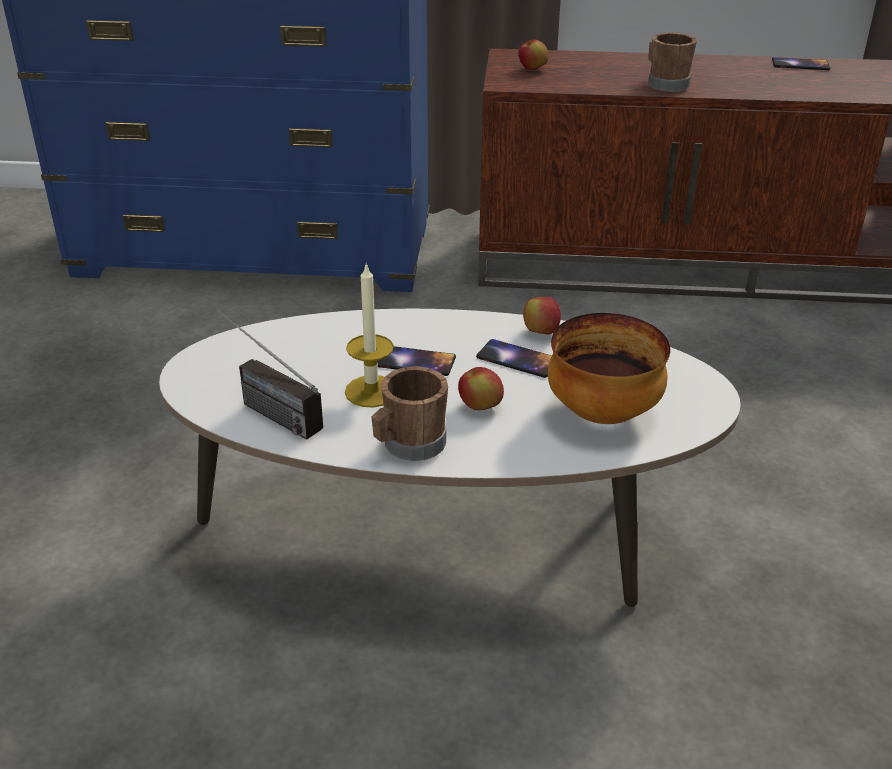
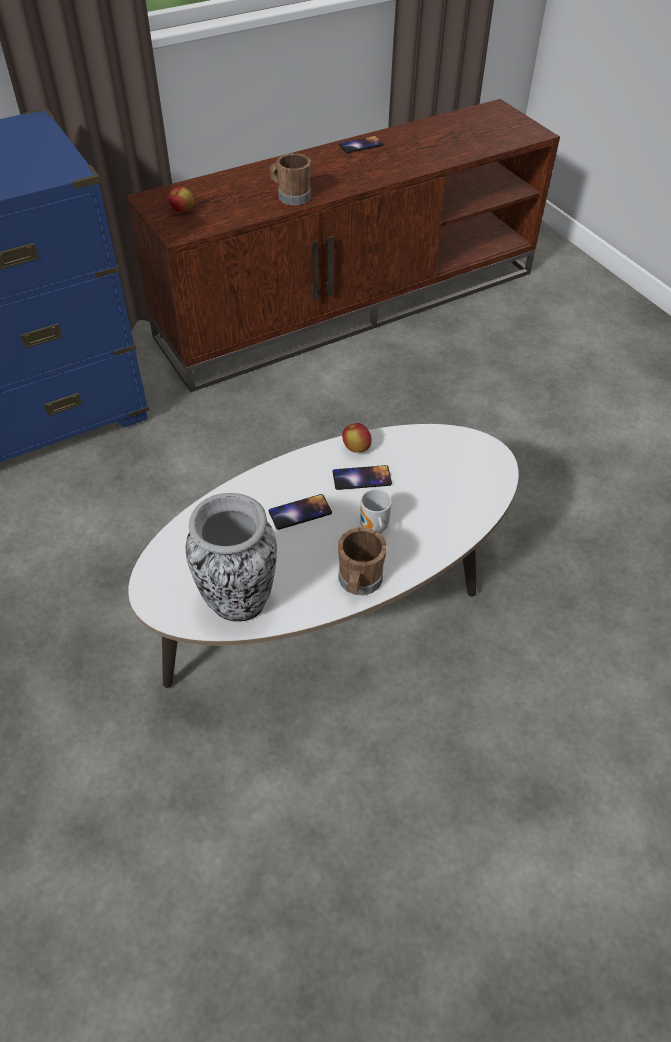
camera: 35 degrees left, 15 degrees up
radio [216,309,323,440] -> vase [185,493,277,622]
candle [345,262,394,407] -> none
apple [458,367,504,410] -> mug [360,489,392,534]
bowl [548,313,671,424] -> none

